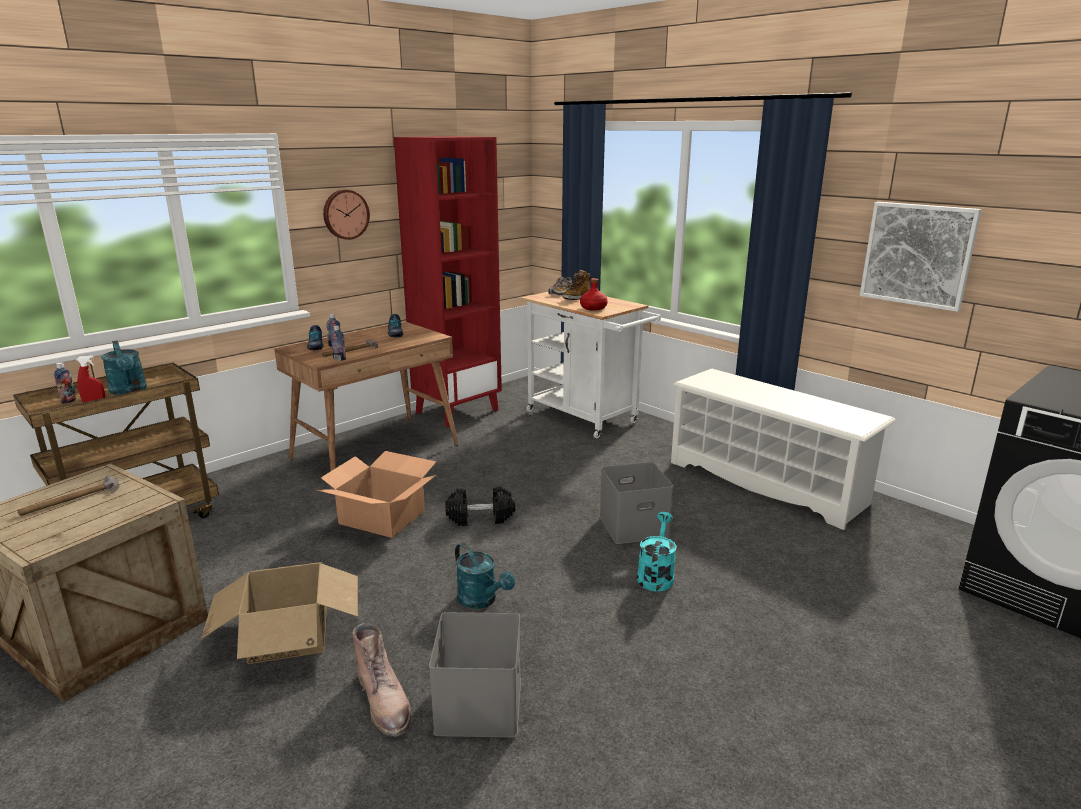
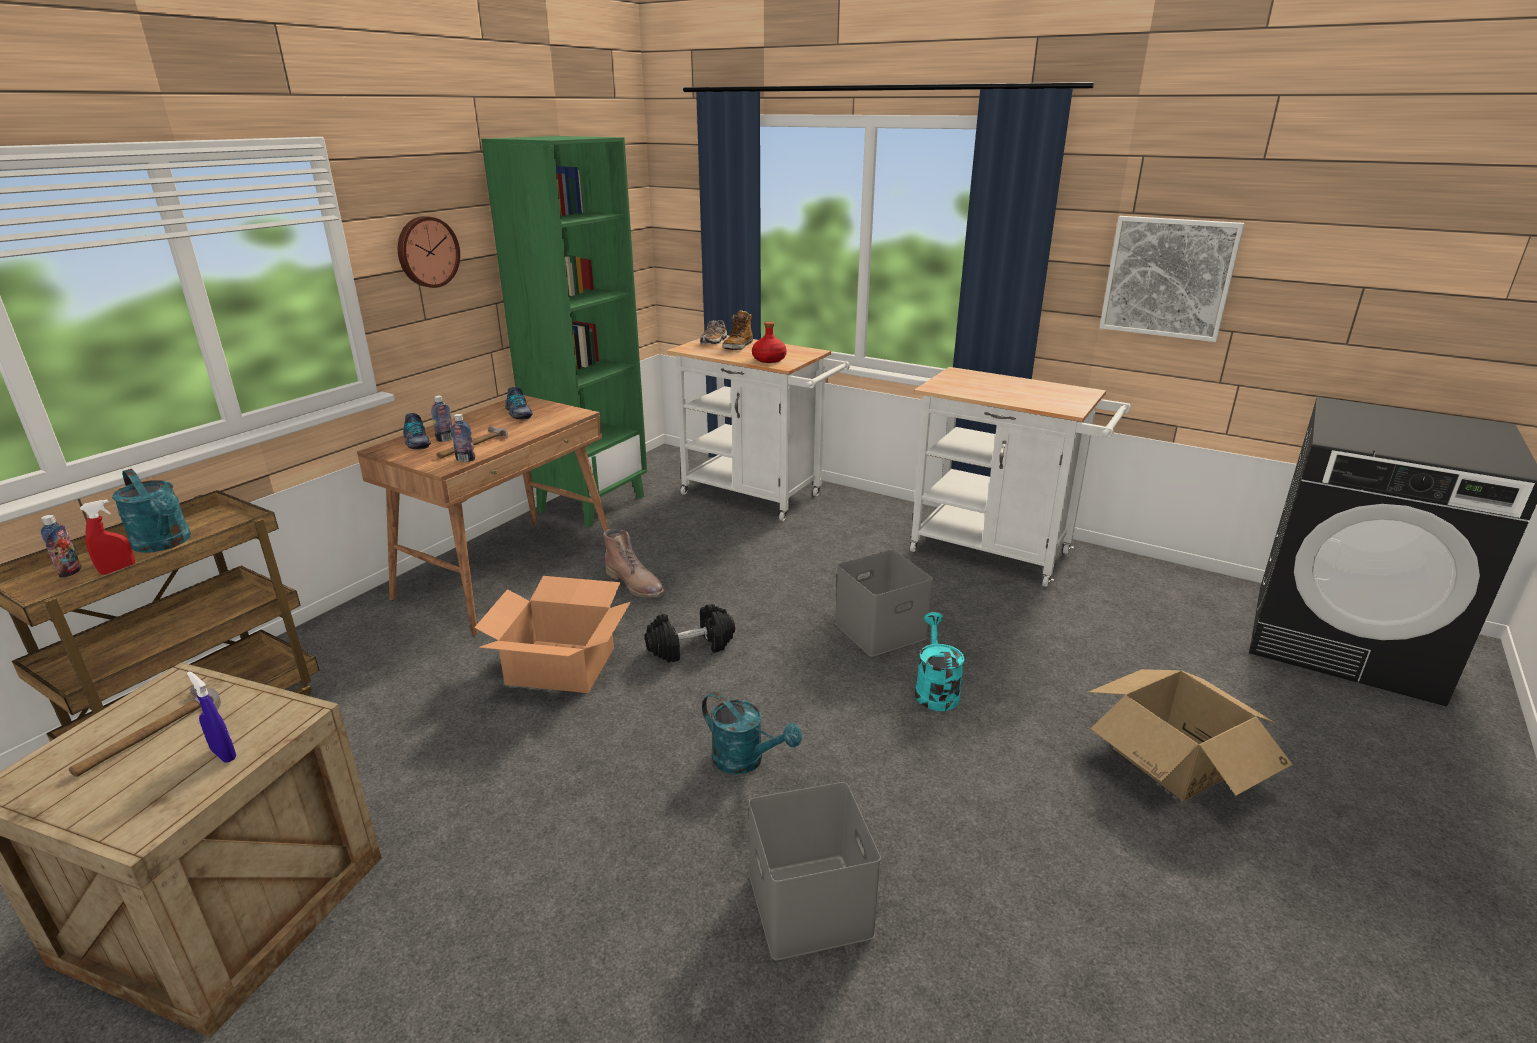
camera: 15 degrees left, 5 degrees up
cardboard box [201,562,358,664] -> cardboard box moved to [1088,669,1293,801]
brown boot [352,623,411,737] -> brown boot moved to [603,529,665,598]
red bookcase [394,136,502,427] -> green bookcase [481,136,647,528]
white shoe rack [671,369,896,530] -> white cart [910,367,1131,587]
none -> blue spray bottle [187,671,236,763]

